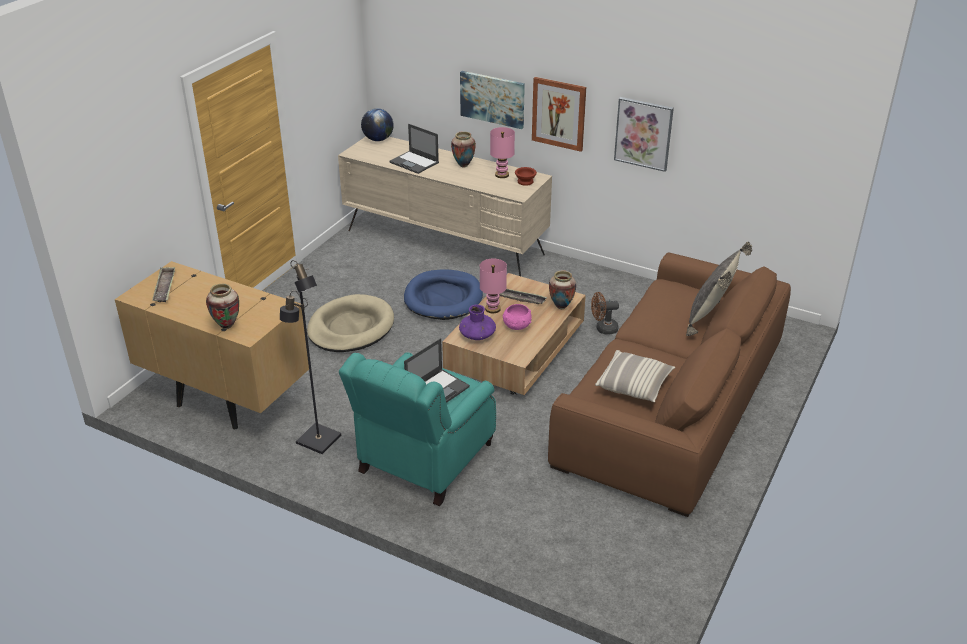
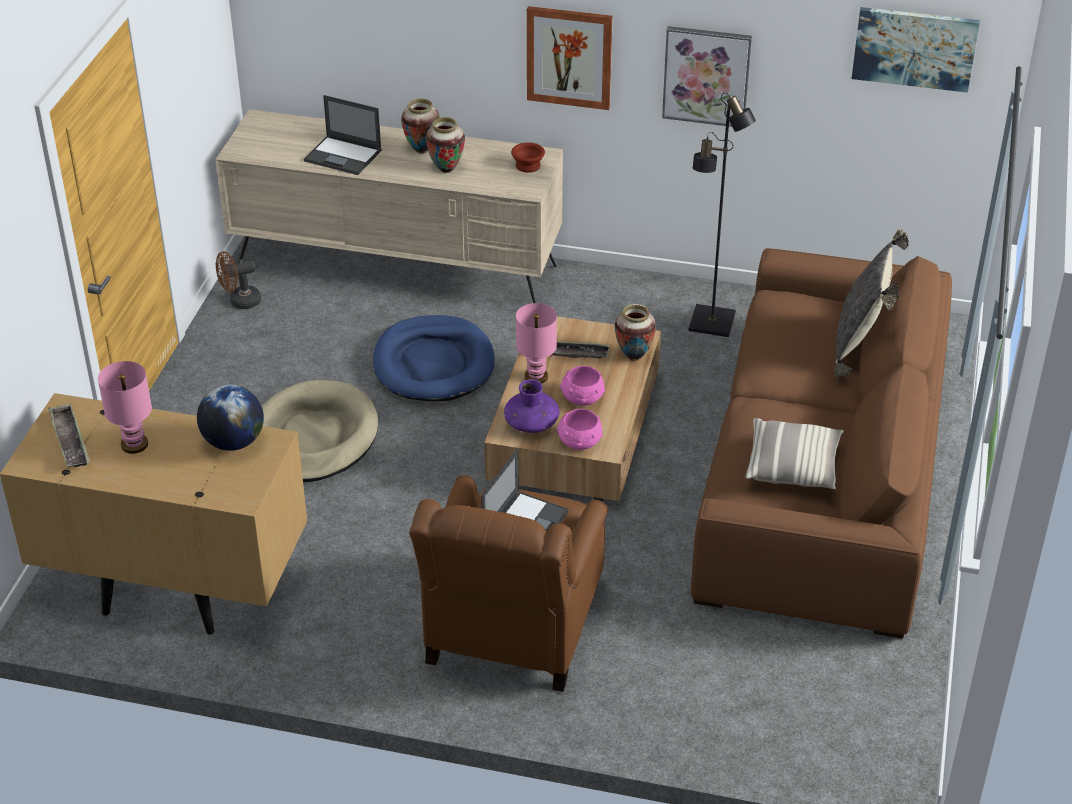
camera: 15 degrees left, 5 degrees up
vase [206,284,239,329] -> vase moved to [426,117,465,173]
black floor lamp [280,260,341,454] -> black floor lamp moved to [688,93,756,337]
turquoise armchair [339,352,496,506] -> brown armchair [409,475,608,692]
globe [361,108,394,141] -> globe moved to [197,384,264,451]
picture [460,71,525,129] -> picture moved to [852,7,980,93]
pink table lamp [490,127,515,178] -> pink table lamp moved to [98,361,152,454]
brown fan [591,292,619,335] -> brown fan moved to [216,251,261,309]
none -> pink bowl [557,409,603,450]

